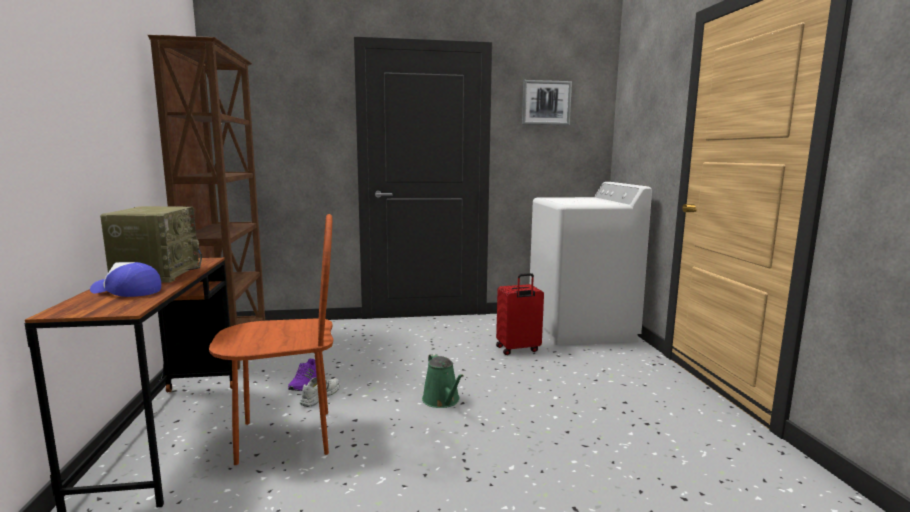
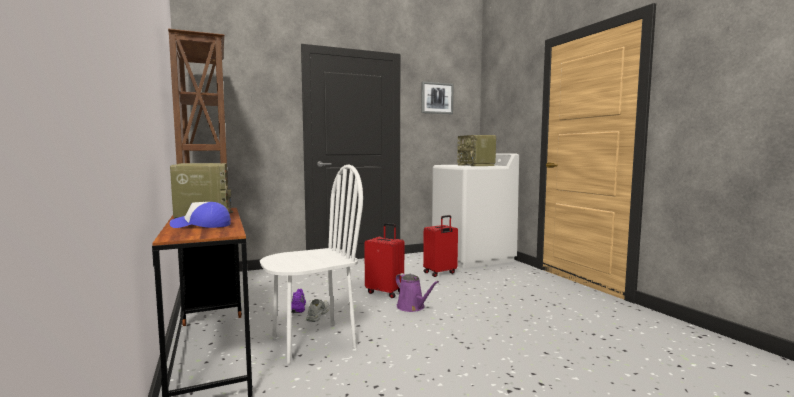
camera: 15 degrees left, 5 degrees down
brown chair [209,214,333,465] -> white chair [260,164,363,364]
green watering can [422,353,464,408] -> purple watering can [396,273,439,312]
none -> red suitcase [364,223,404,298]
none -> radio [457,135,496,166]

